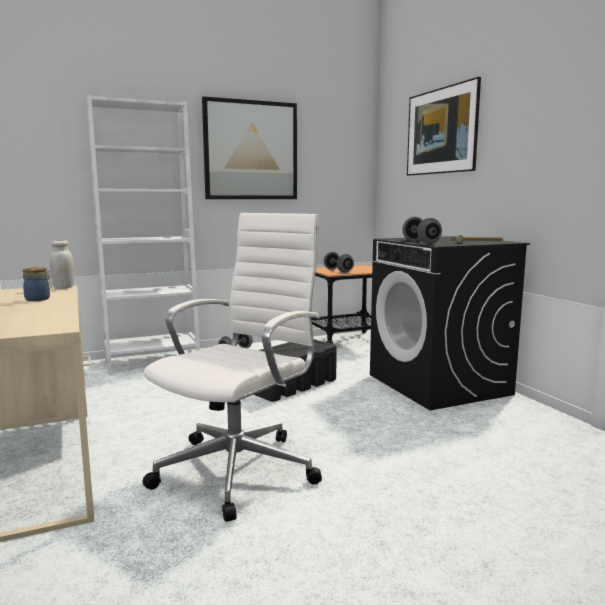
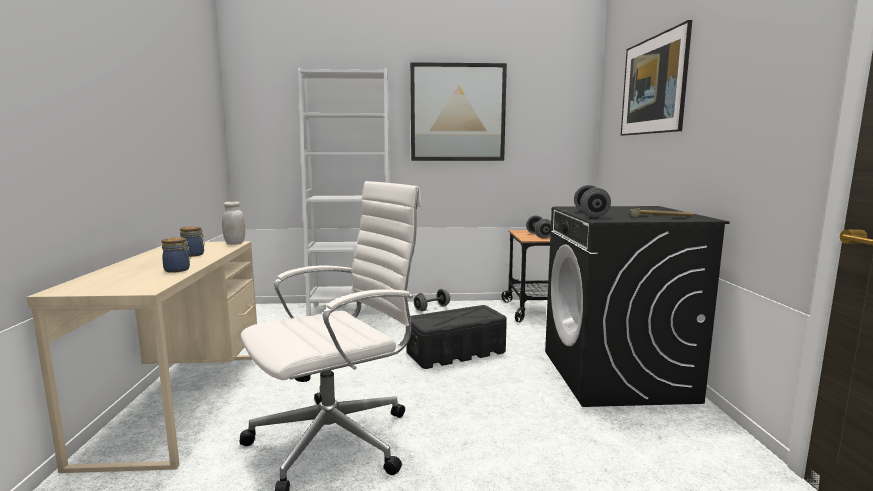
camera: 20 degrees right, 0 degrees up
none -> jar [162,237,191,273]

